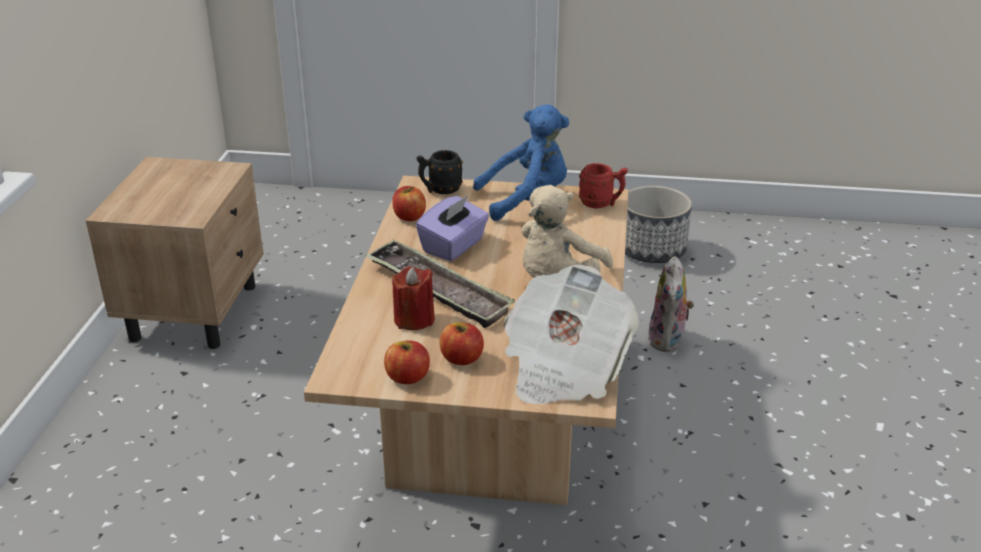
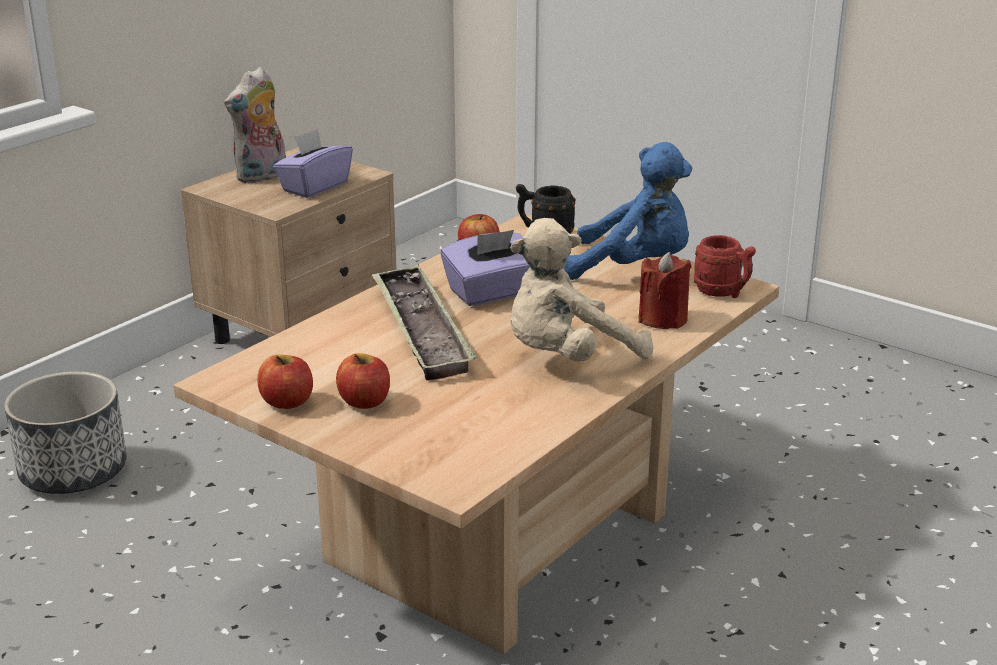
camera: 30 degrees right, 5 degrees down
red candle [392,266,435,330] -> red candle moved to [639,252,692,329]
newspaper [504,265,639,404] -> none
planter [625,186,692,263] -> planter moved to [4,371,127,494]
plush toy [647,256,694,352] -> plush toy moved to [225,67,286,184]
none -> purple tissue box [273,129,353,198]

